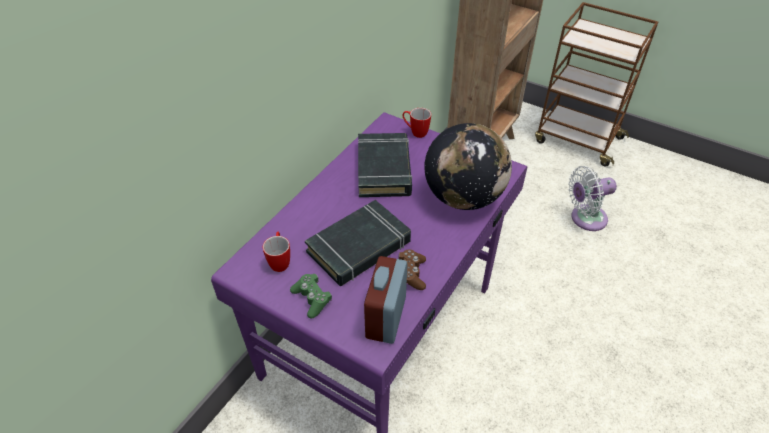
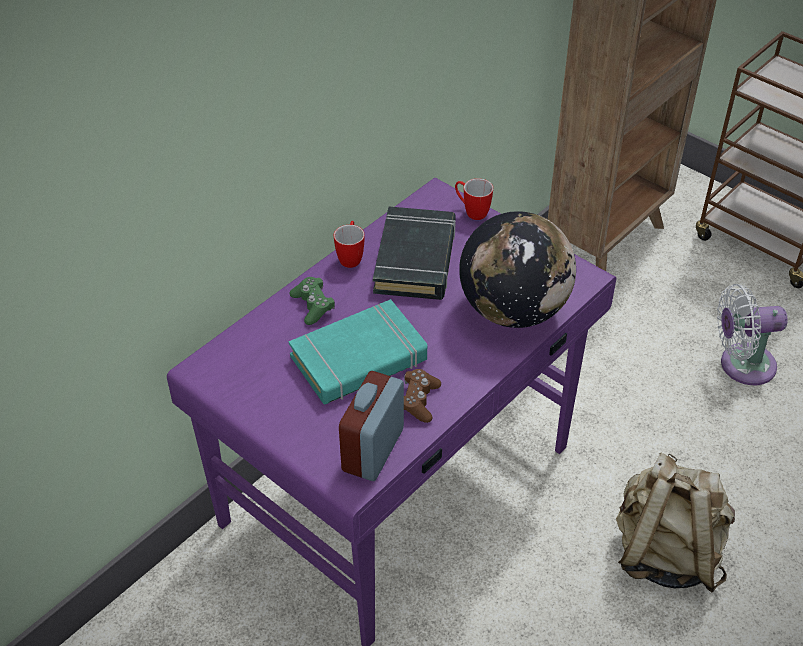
camera: 10 degrees right, 0 degrees up
mug [263,232,290,272] -> mug moved to [334,221,365,268]
green game controller [290,274,332,318] -> green game controller moved to [290,277,335,325]
black book [305,200,411,286] -> turquoise book [289,299,427,404]
none -> beige backpack [616,452,735,593]

